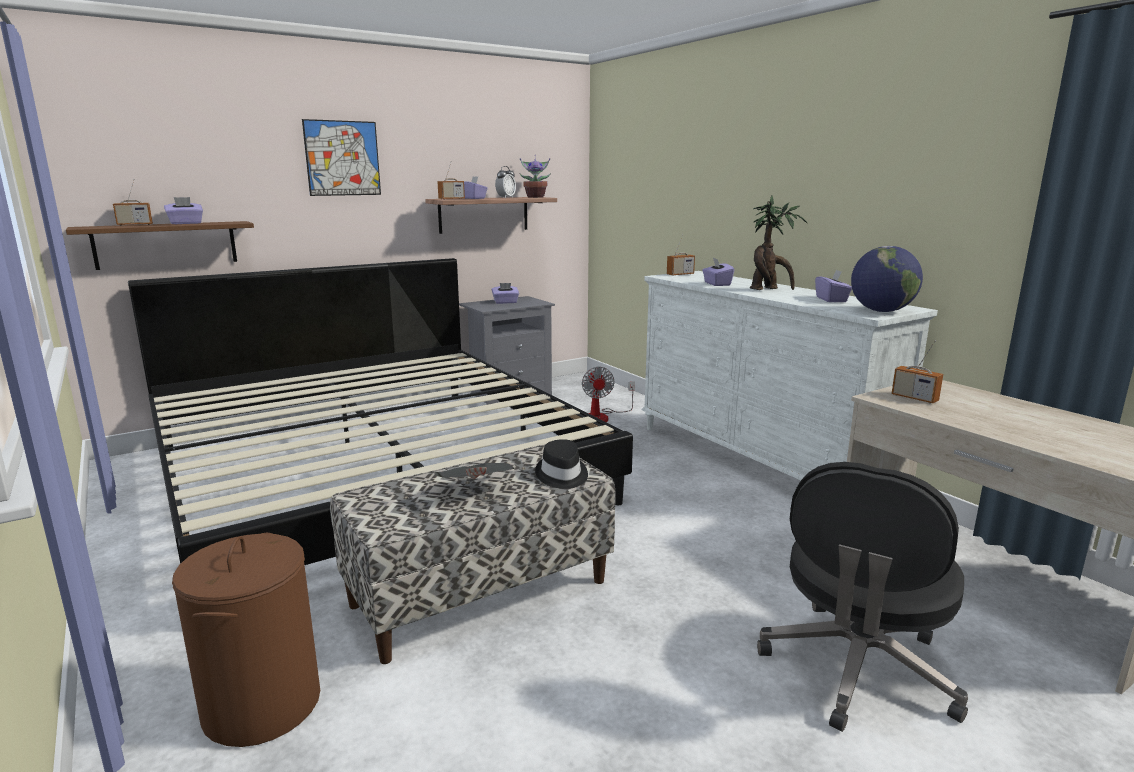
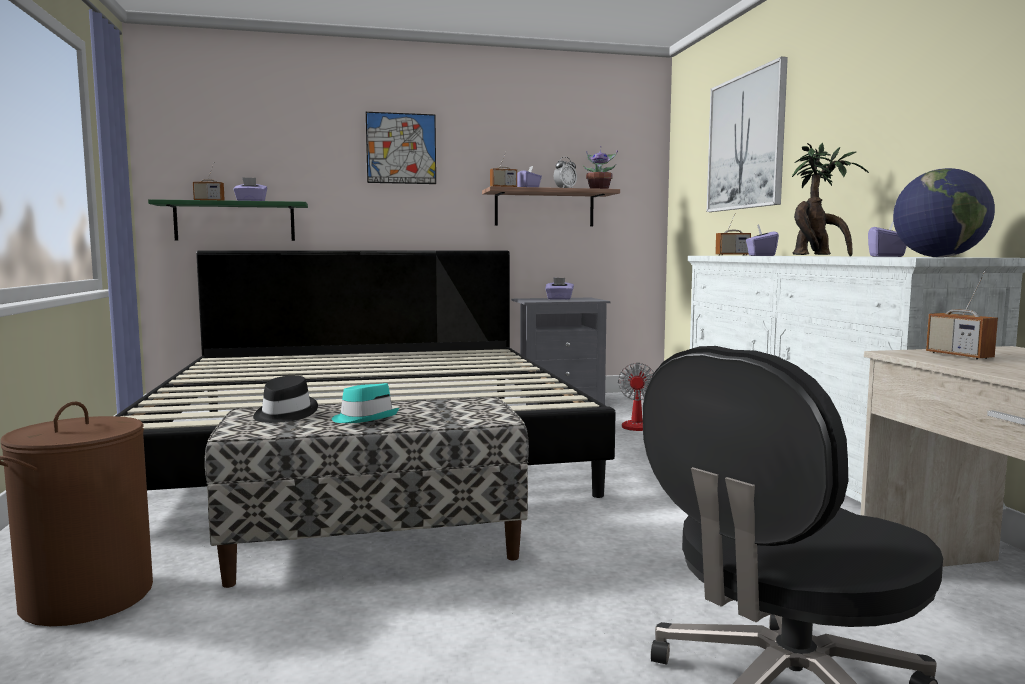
camera: 20 degrees right, 10 degrees down
brown shelf [66,221,254,270] -> green shelf [148,199,308,241]
newspaper [434,463,515,479] -> turquoise hat [332,383,399,423]
black hat [535,439,588,489] -> black hat moved to [253,376,318,423]
none -> picture [707,57,788,212]

